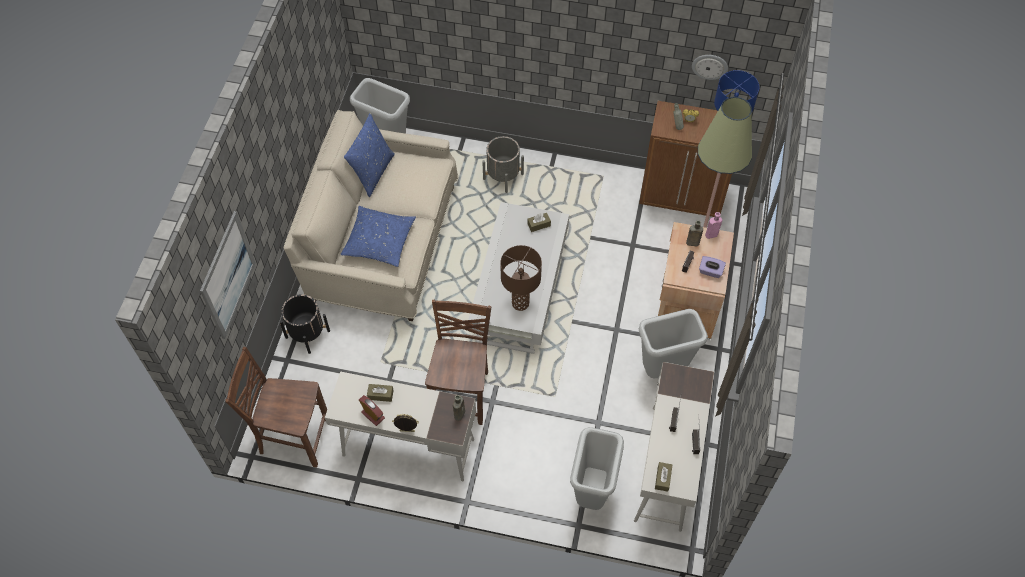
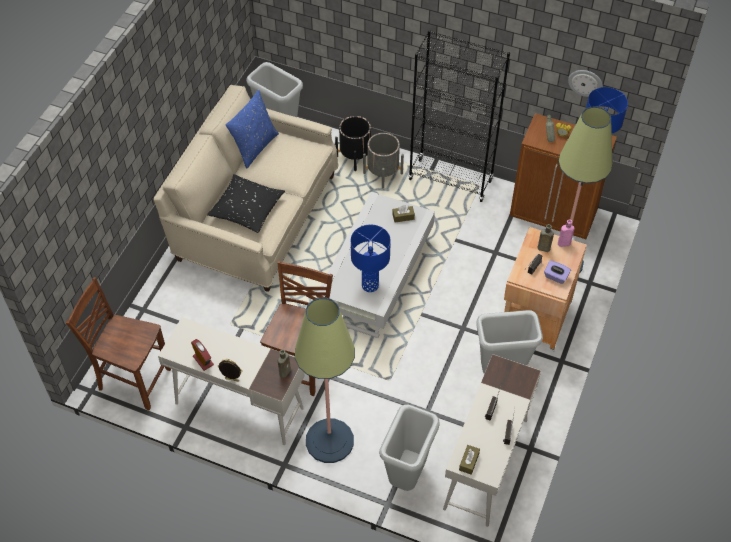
camera: 10 degrees right, 5 degrees down
picture [200,211,256,339] -> none
black planter [280,294,330,354] -> black planter moved to [335,116,371,171]
blue pillow [341,206,416,267] -> black pillow [207,174,285,233]
brown tissue box [367,384,394,402] -> none
brown table lamp [500,245,542,311] -> blue table lamp [351,225,391,292]
none -> floor lamp [295,298,355,463]
none -> black bookcase [408,30,510,202]

